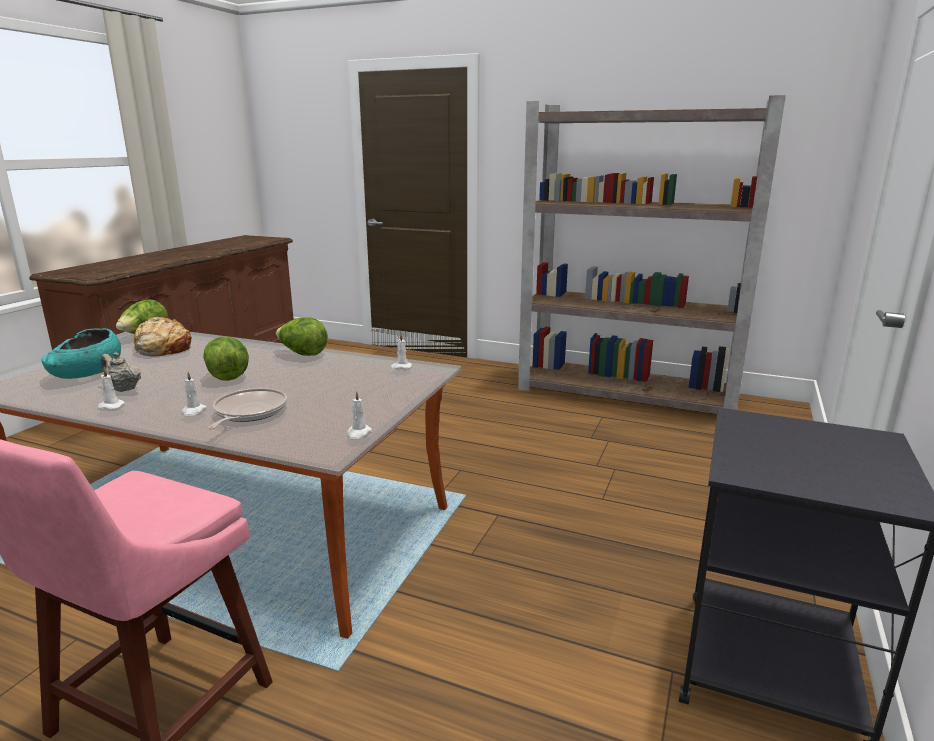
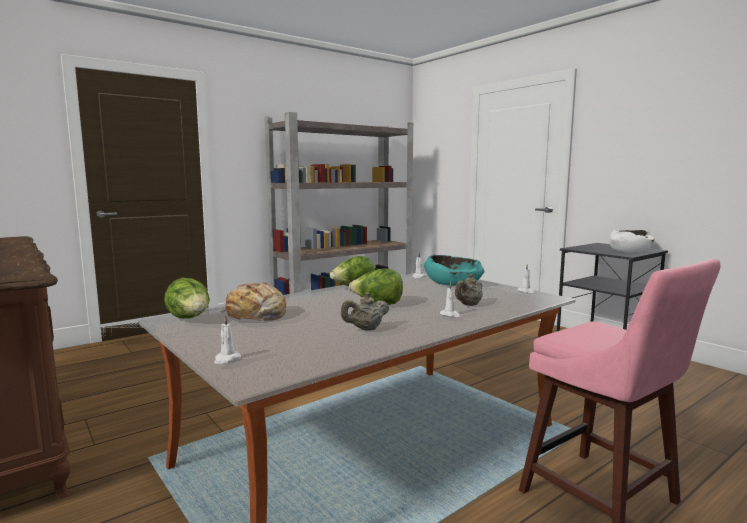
camera: 60 degrees left, 10 degrees down
turquoise bowl [42,328,121,379] -> turquoise bowl moved to [424,255,484,286]
white candle [98,368,125,409] -> white candle moved to [214,315,241,364]
frying pan [208,388,287,429] -> beige teapot [455,274,483,306]
none -> white bowl [609,230,655,253]

